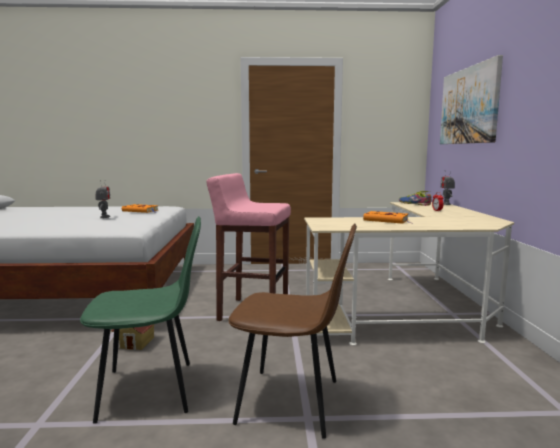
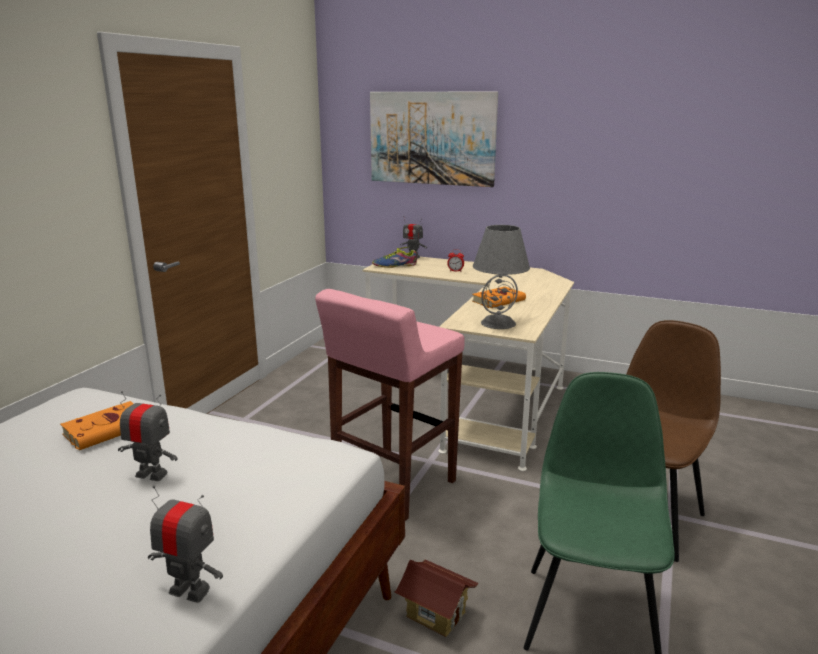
camera: 65 degrees left, 10 degrees up
none -> toy robot [148,486,223,603]
none -> grey table lamp [473,225,530,329]

